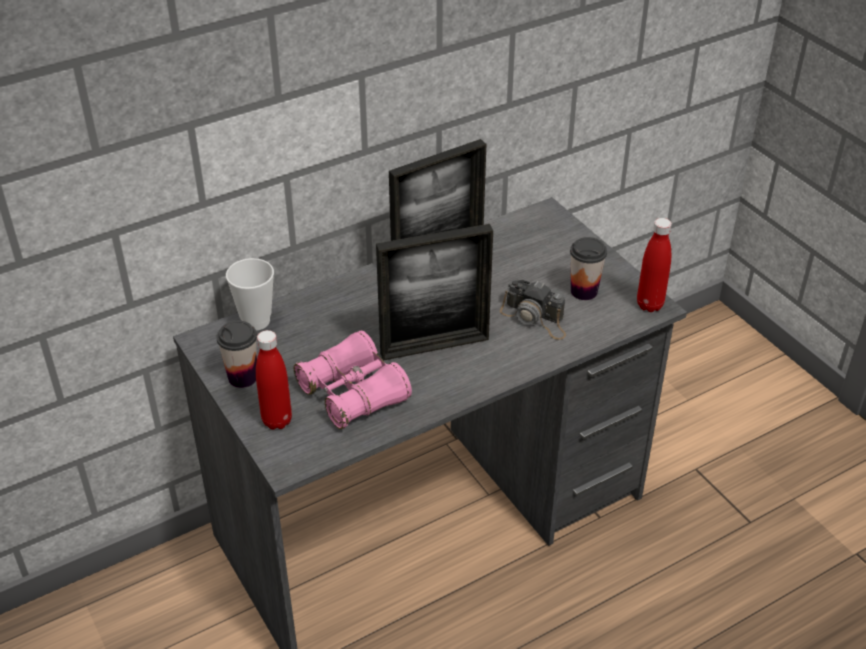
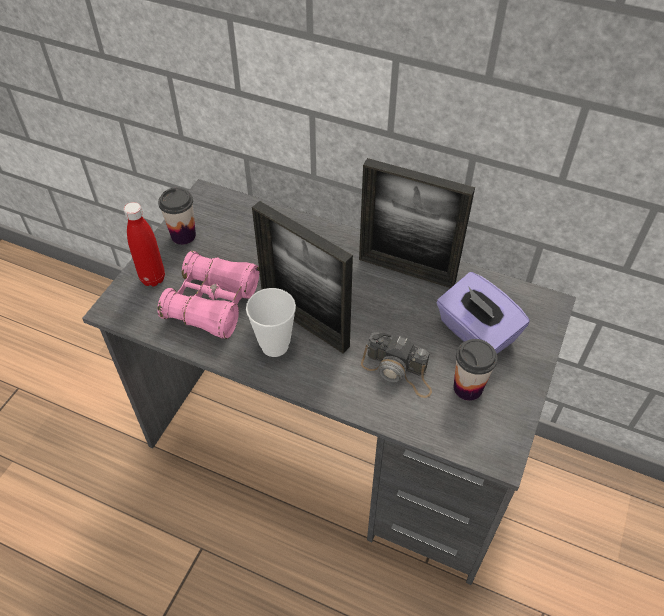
camera: 55 degrees right, 10 degrees up
cup [226,258,274,330] -> cup moved to [246,288,296,357]
camera [500,280,566,340] -> camera turned 60 degrees counterclockwise [361,332,432,398]
red bottle [637,218,672,312] -> none
none -> purple tissue box [436,272,530,354]

